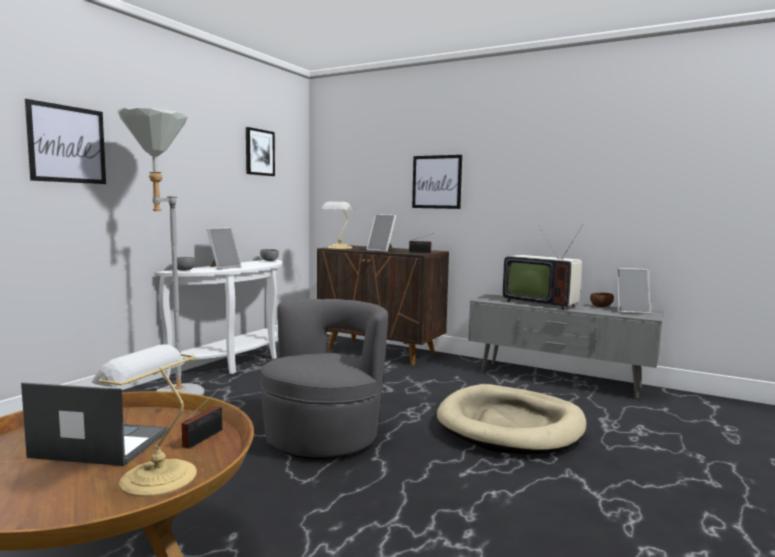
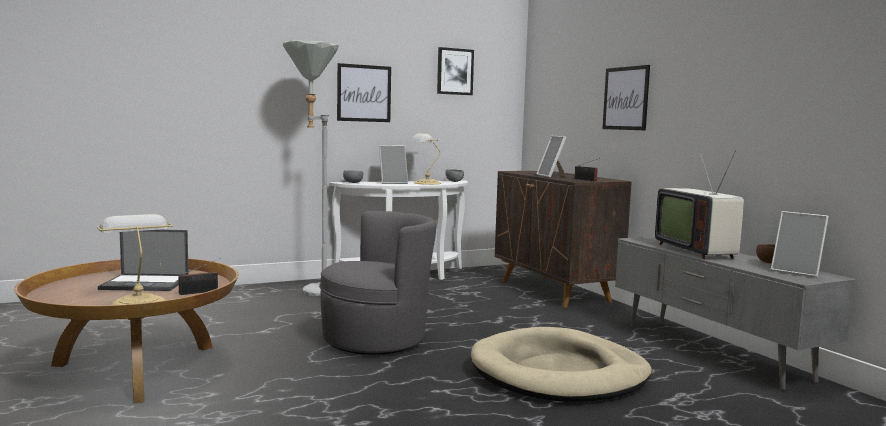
camera: 35 degrees right, 0 degrees up
laptop [21,382,168,466] -> laptop turned 135 degrees clockwise [98,230,189,291]
picture [25,99,106,184] -> picture moved to [337,63,391,122]
table lamp [321,202,356,249] -> table lamp moved to [411,133,441,185]

